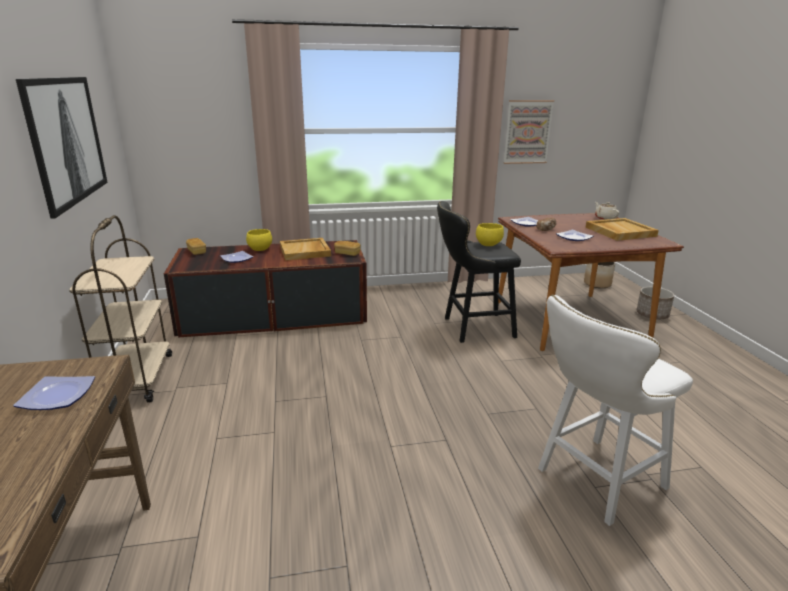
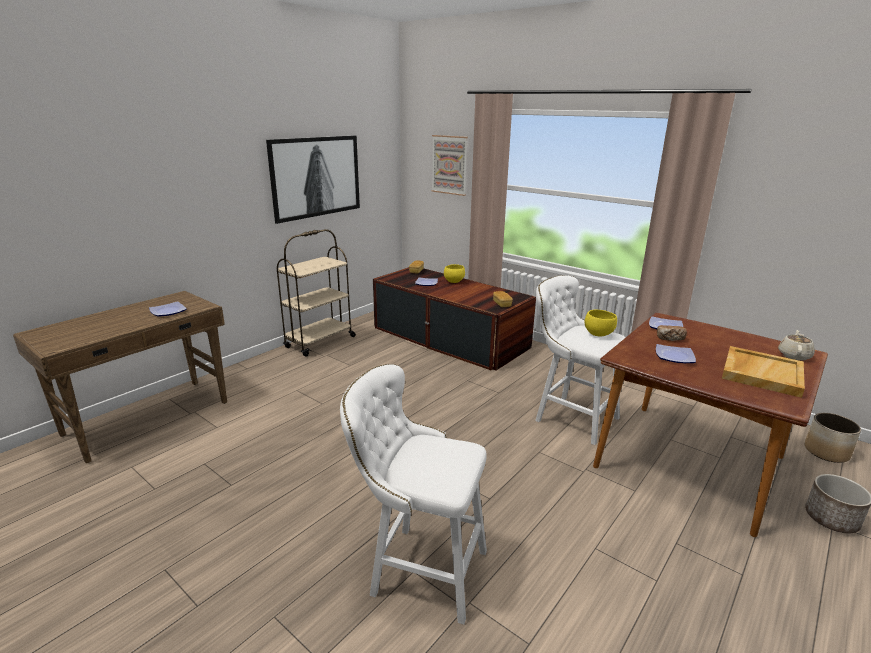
camera: 50 degrees right, 0 degrees up
beige tray [280,238,331,260] -> none
black stool [437,201,521,343] -> white stool [535,275,626,445]
picture [503,100,554,164] -> picture moved to [432,135,468,196]

